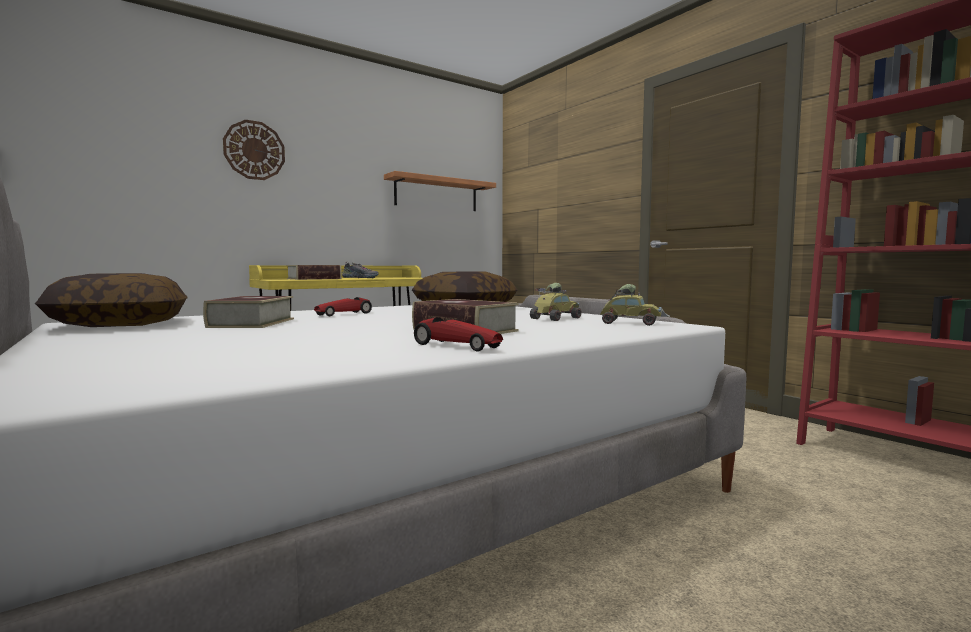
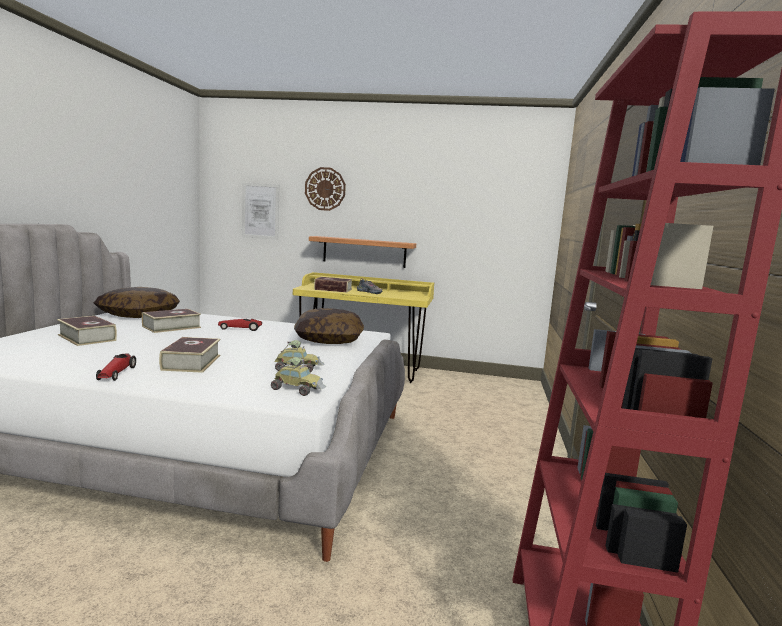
camera: 45 degrees right, 5 degrees up
shelf [384,171,496,211] -> shelf moved to [309,236,416,268]
toy car [600,284,670,326] -> toy car turned 45 degrees counterclockwise [271,357,326,396]
none -> book [57,316,117,346]
none -> picture [242,182,279,240]

